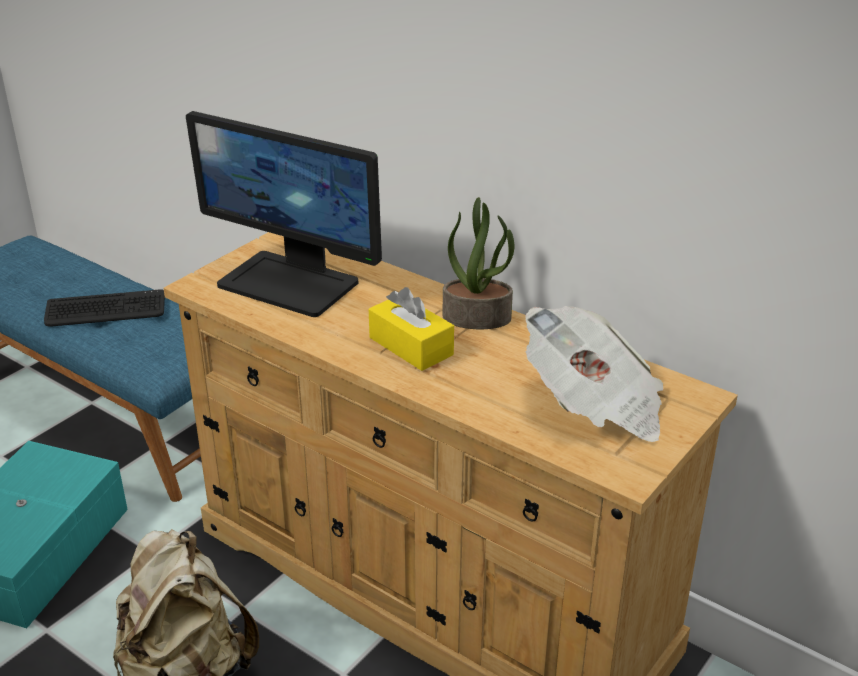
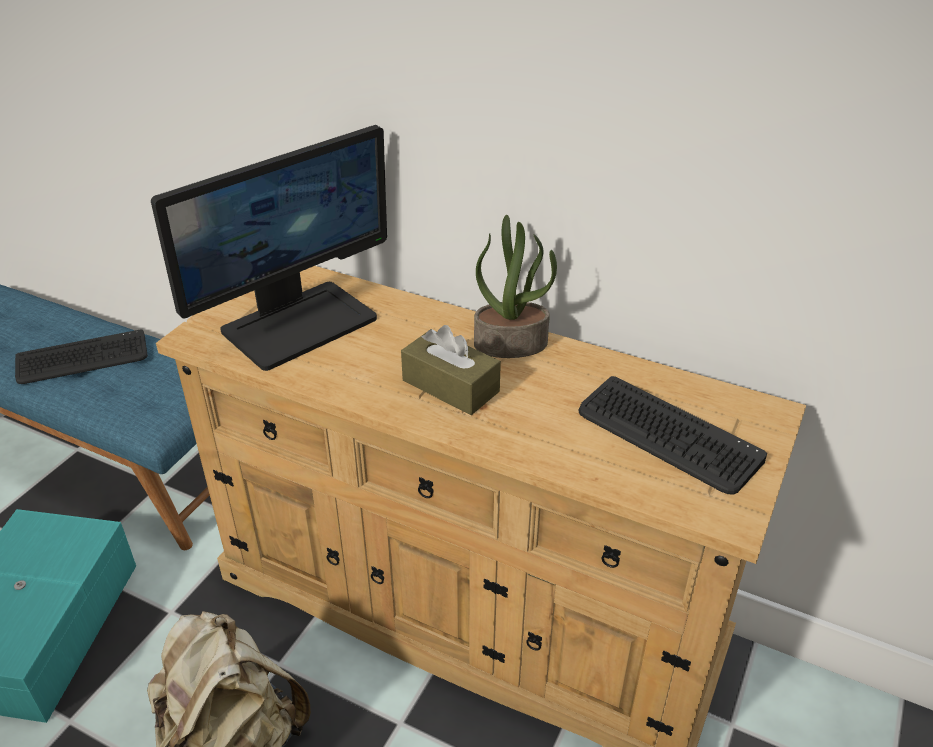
camera: 10 degrees left, 5 degrees up
monitor [186,111,382,317] -> monitor turned 60 degrees counterclockwise [151,125,387,371]
yellow tissue box [369,287,454,371] -> brown tissue box [401,325,501,415]
newspaper [525,306,663,442] -> keyboard [578,376,767,495]

